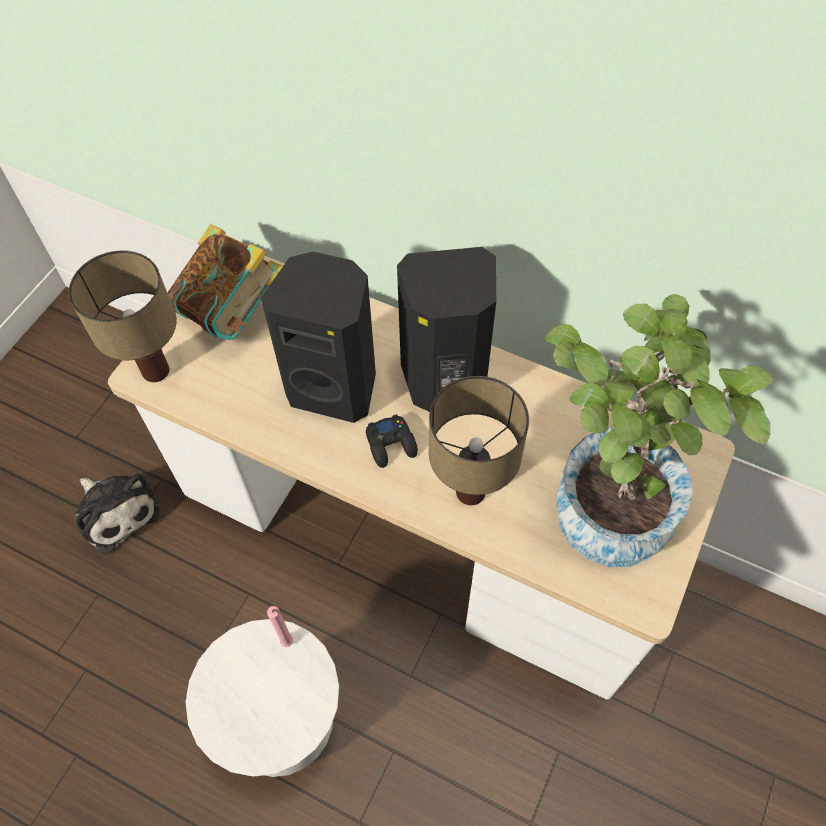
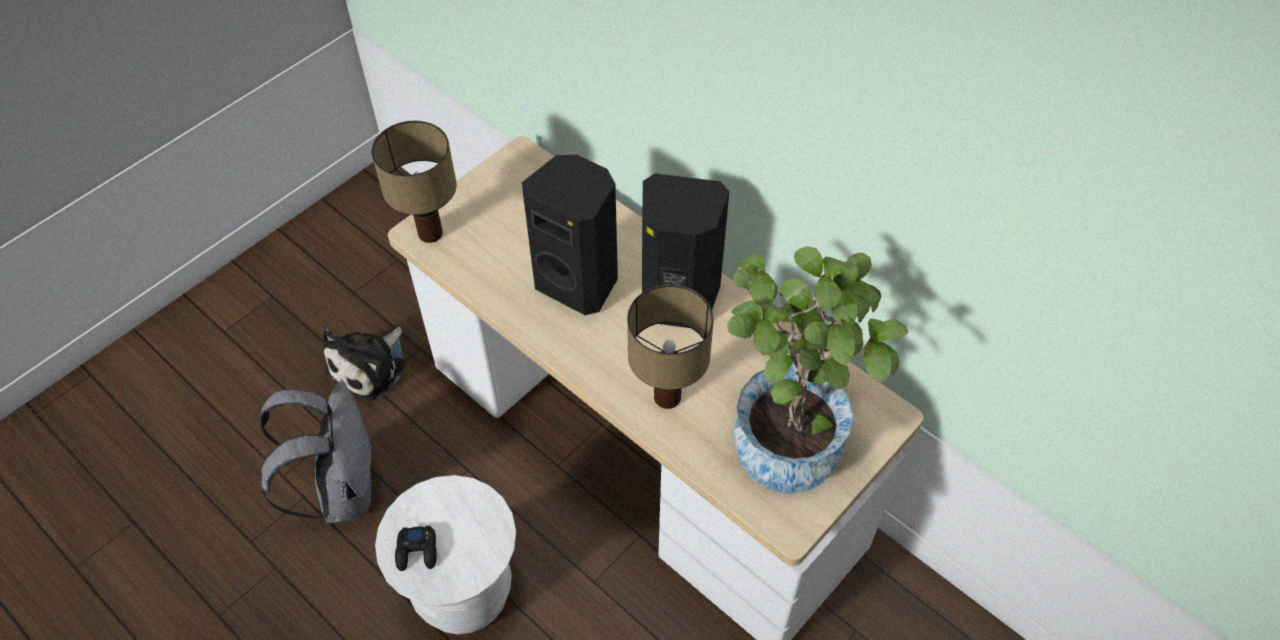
camera: 15 degrees right, 5 degrees down
plush toy [75,473,160,554] -> plush toy turned 60 degrees clockwise [323,327,406,402]
book [167,224,283,340] -> none
pink candle [267,606,293,647] -> none
black game controller [366,414,418,468] -> black game controller moved to [395,526,437,571]
none -> grey backpack [261,381,374,523]

